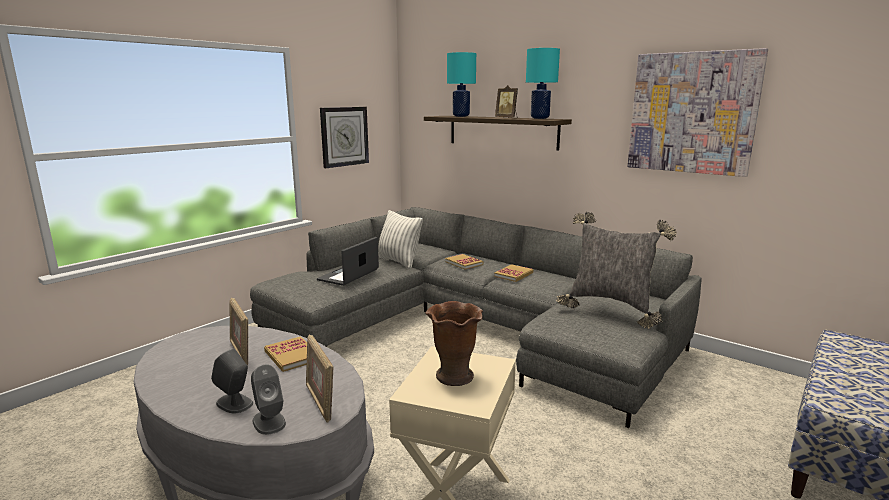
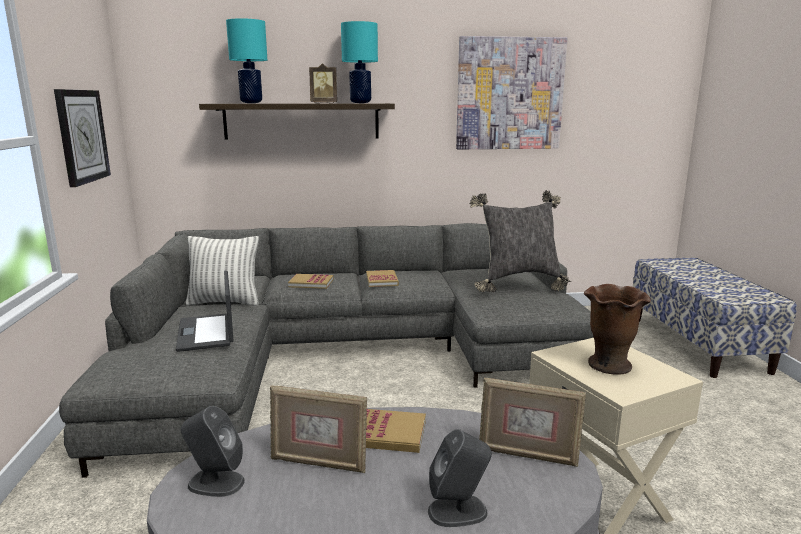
camera: 45 degrees left, 0 degrees up
grey speaker [251,364,286,435] -> grey speaker moved to [181,406,245,497]

